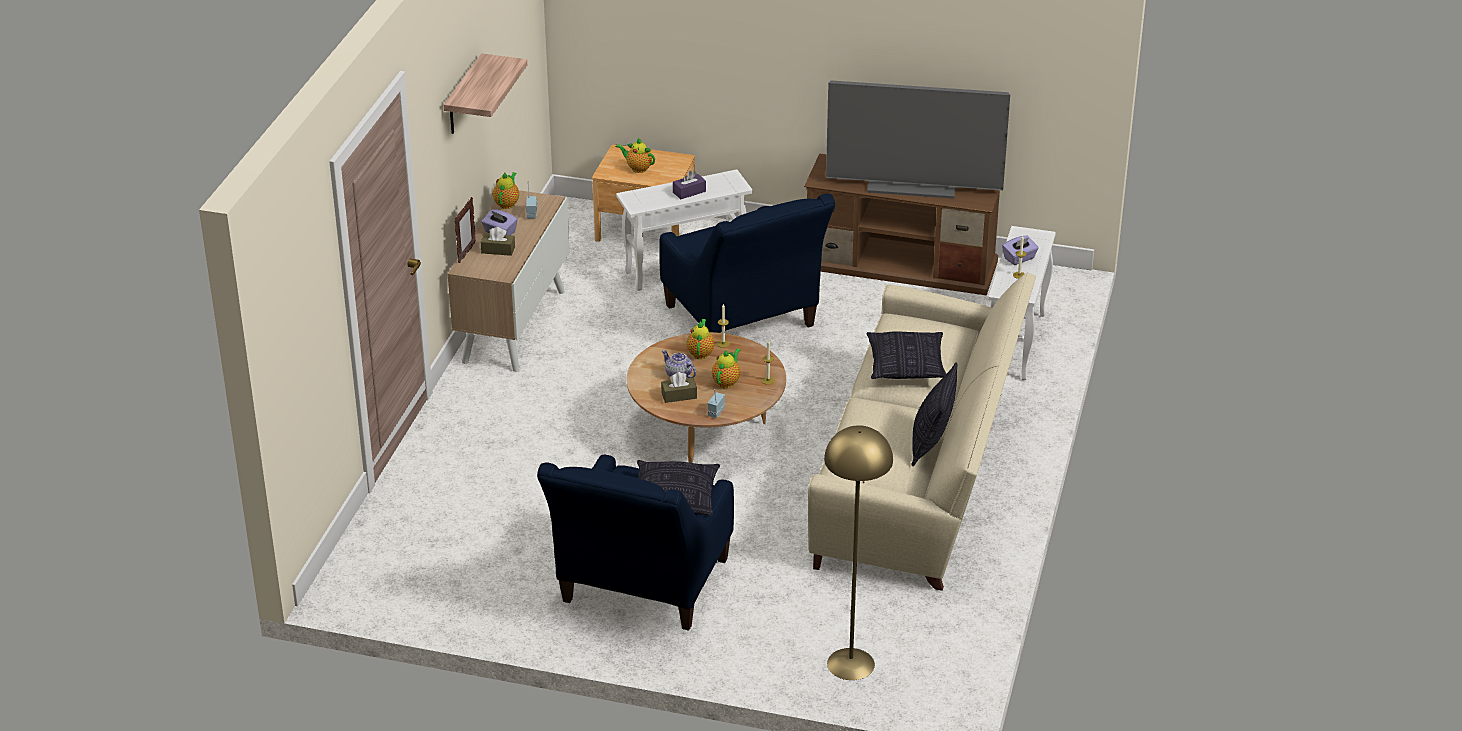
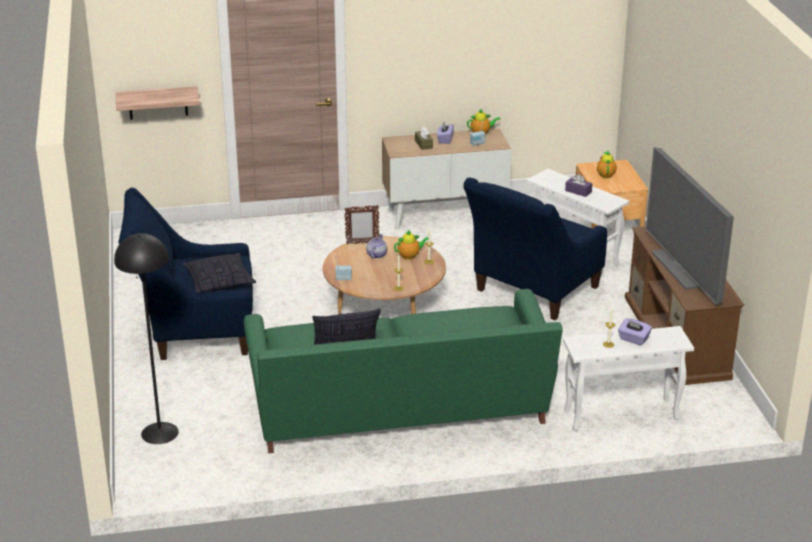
camera: 65 degrees right, 5 degrees down
shelf [444,53,527,134] -> shelf moved to [116,86,200,120]
picture frame [455,197,476,263] -> picture frame moved to [344,205,379,245]
brown tissue box [661,372,697,403] -> none
teapot [712,348,740,388] -> none
beige sofa [808,272,1036,591] -> green sofa [244,289,563,453]
yellow floor lamp [824,425,893,680] -> black floor lamp [114,233,179,444]
pillow [867,331,947,379] -> none

